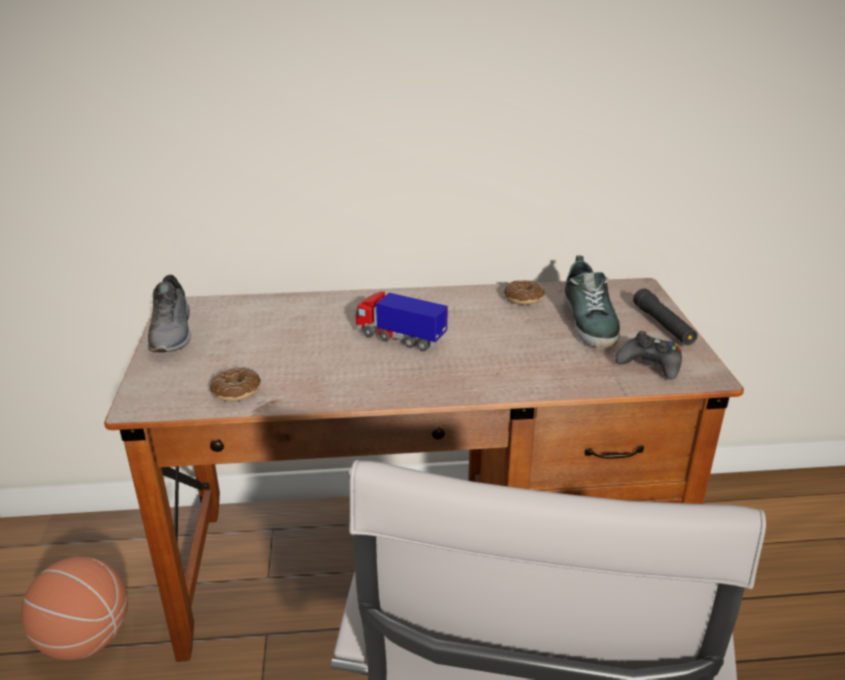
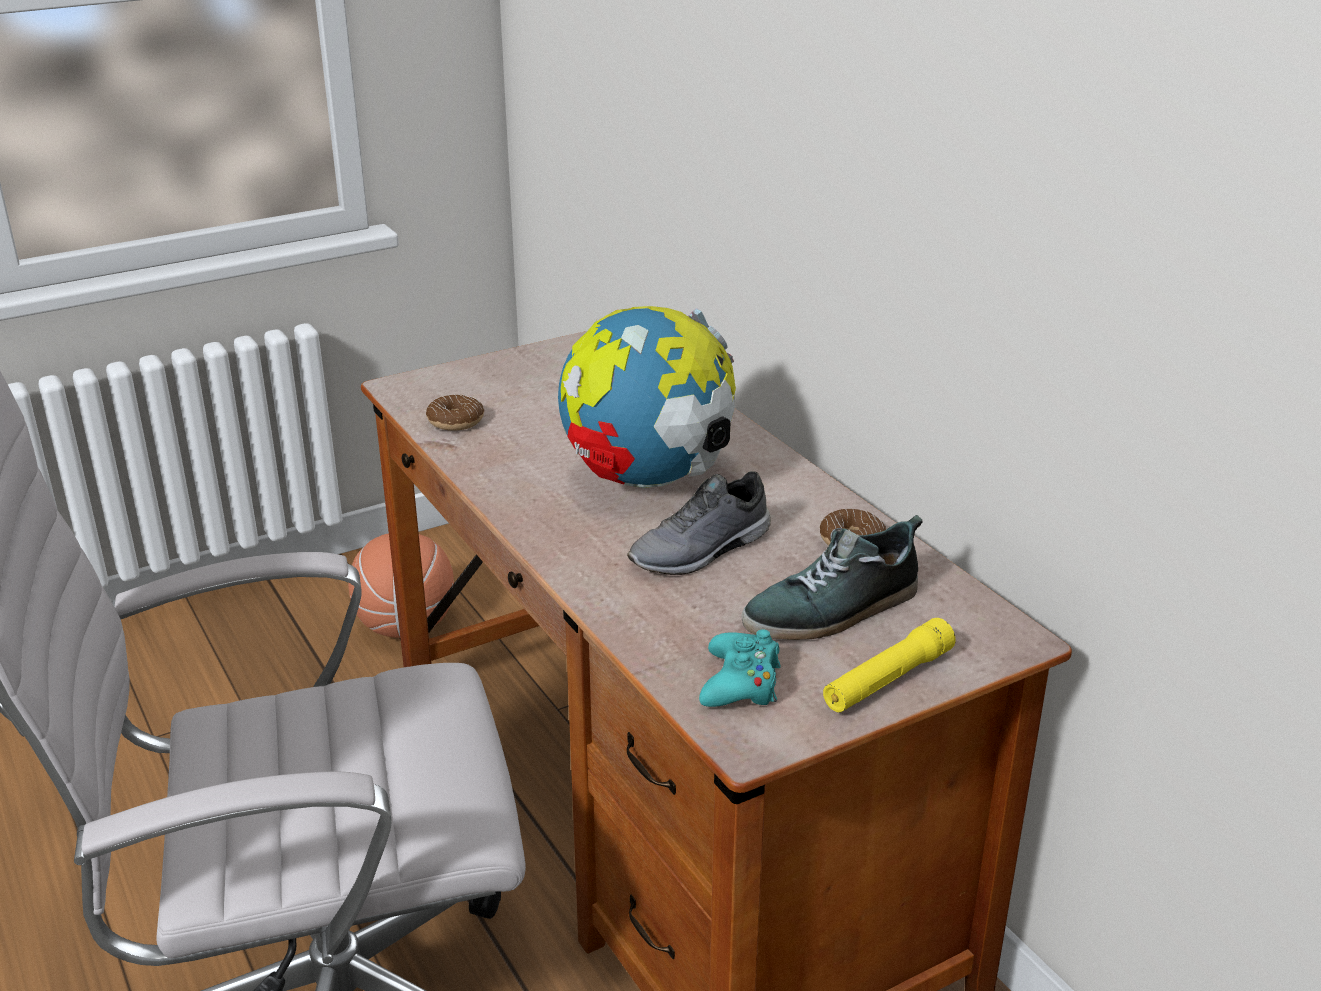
camera: 65 degrees right, 0 degrees up
grey shoe [148,275,191,352] -> grey shoe moved to [627,471,771,575]
toy truck [356,291,448,351] -> globe [558,306,736,488]
black game controller [615,331,682,380] -> turquoise game controller [699,629,781,707]
black flashlight [633,288,698,345] -> yellow flashlight [823,618,956,713]

